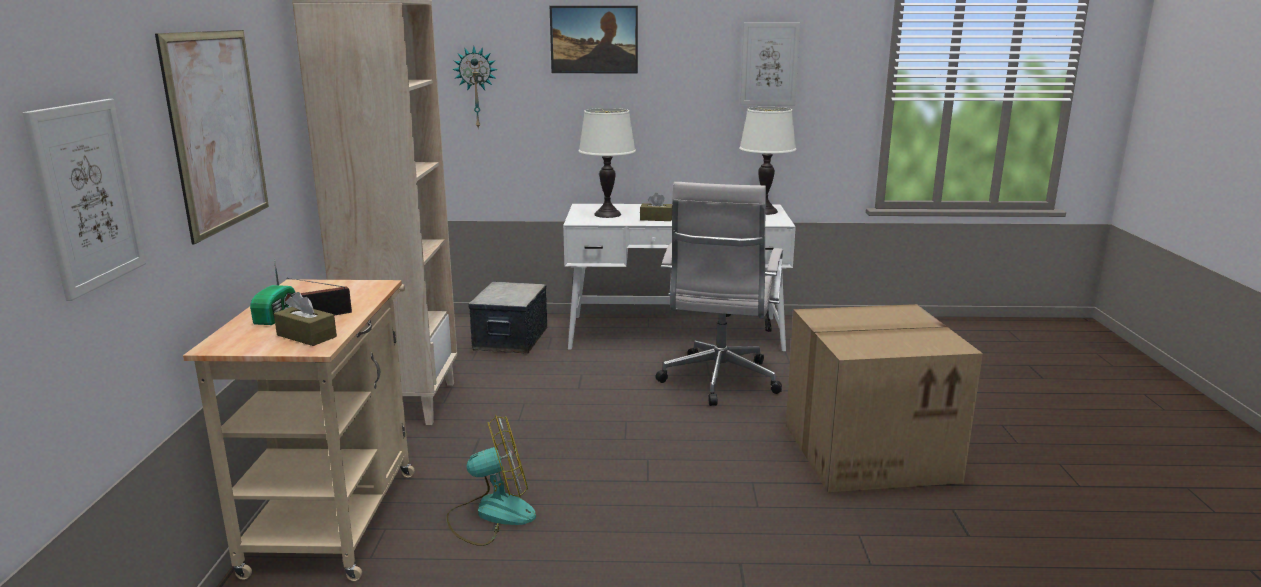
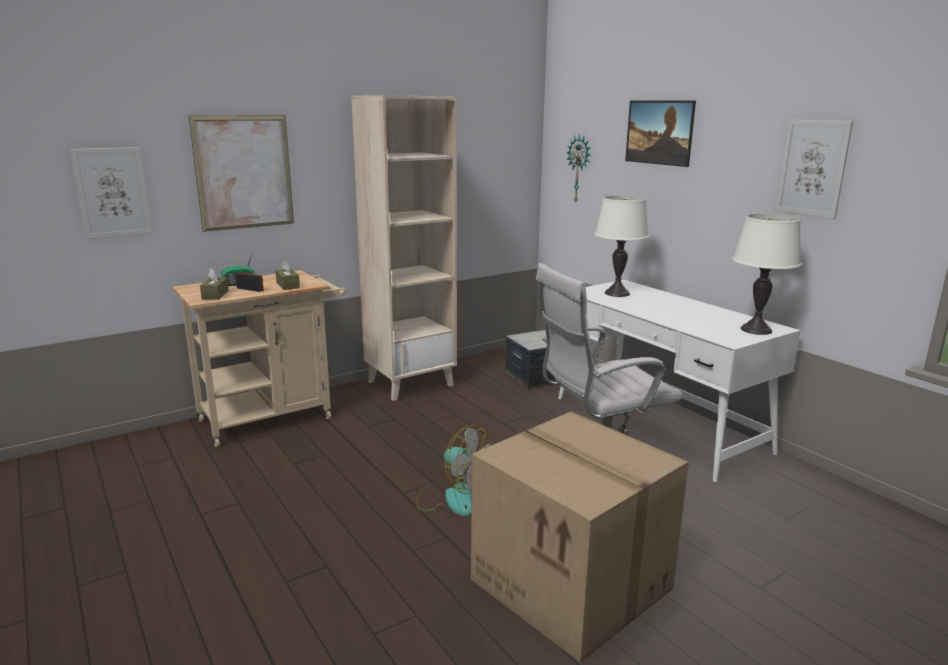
camera: 55 degrees right, 0 degrees up
fan [446,414,536,546] -> fan moved to [416,425,494,516]
brown tissue box [640,193,673,221] -> brown tissue box moved to [275,260,300,290]

